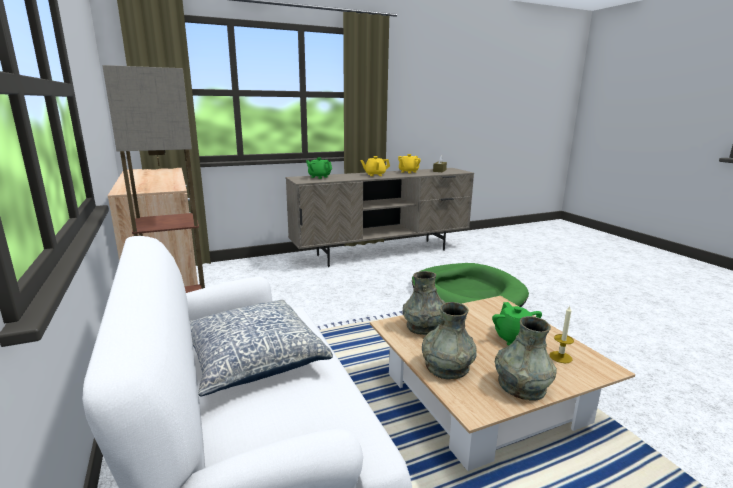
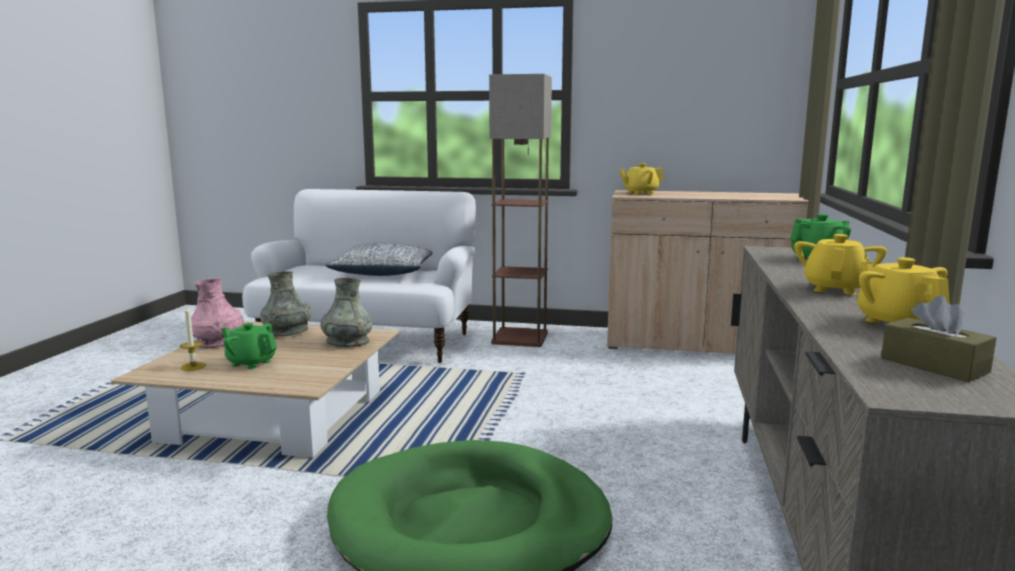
camera: 125 degrees right, 5 degrees down
grey vase [495,316,557,401] -> pink vase [191,278,244,349]
none -> yellow teapot [619,163,664,195]

